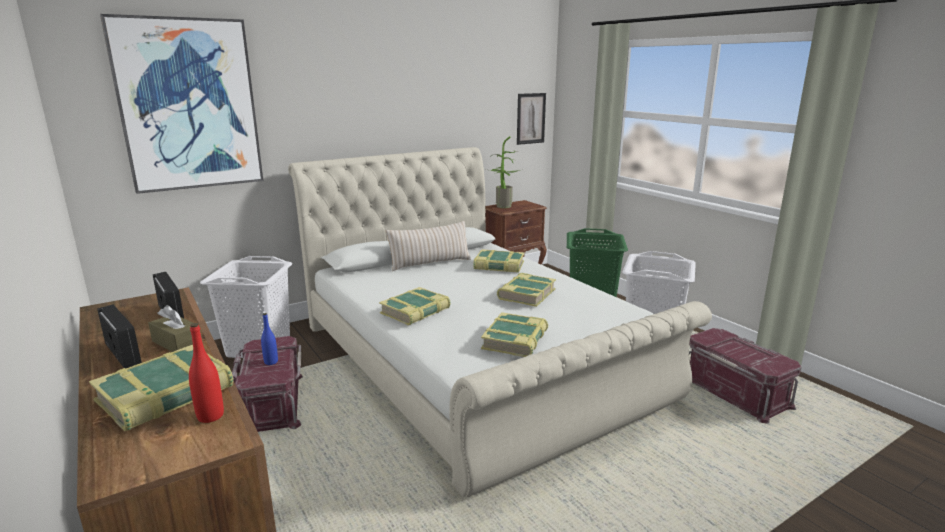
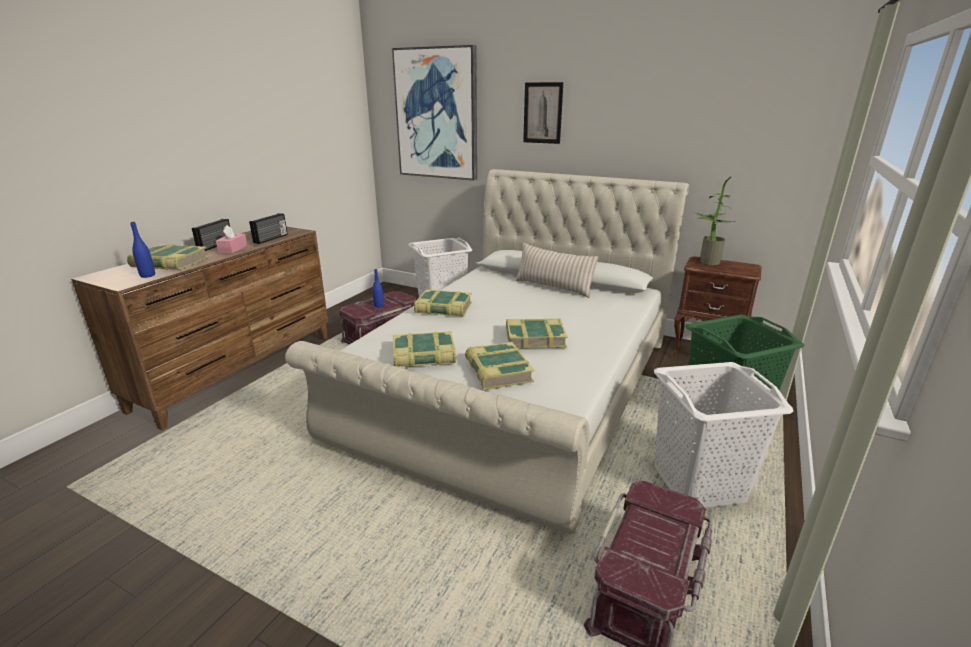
camera: 60 degrees right, 5 degrees up
brown tissue box [148,305,203,352] -> pink tissue box [216,225,247,253]
red bottle [189,323,224,423] -> blue bottle [130,222,155,278]
book [473,249,524,273] -> book moved to [465,342,534,390]
picture [517,93,546,145] -> picture moved to [523,82,563,144]

